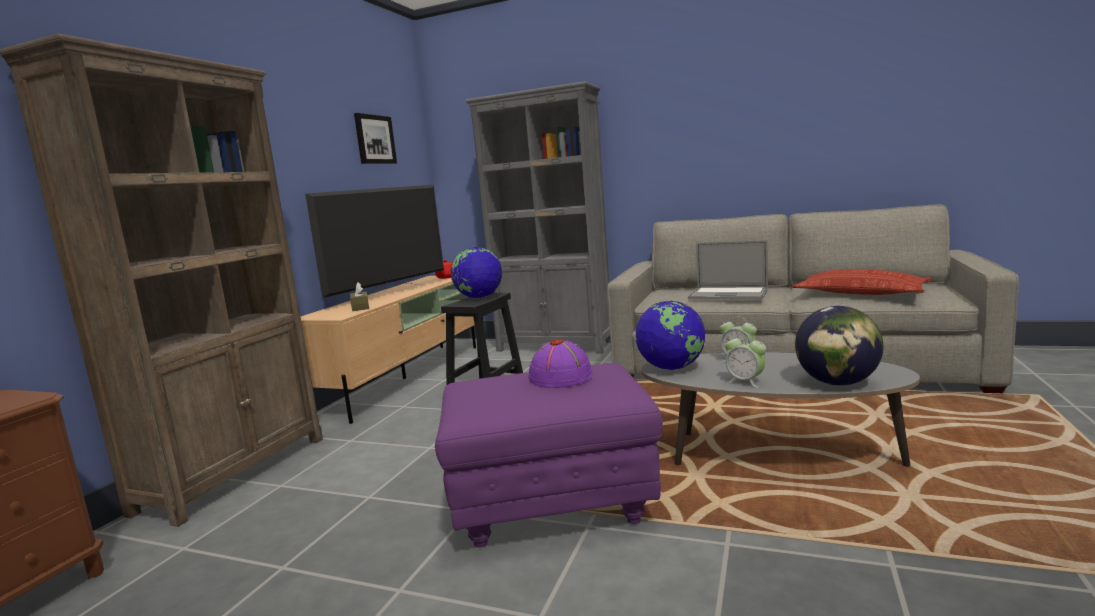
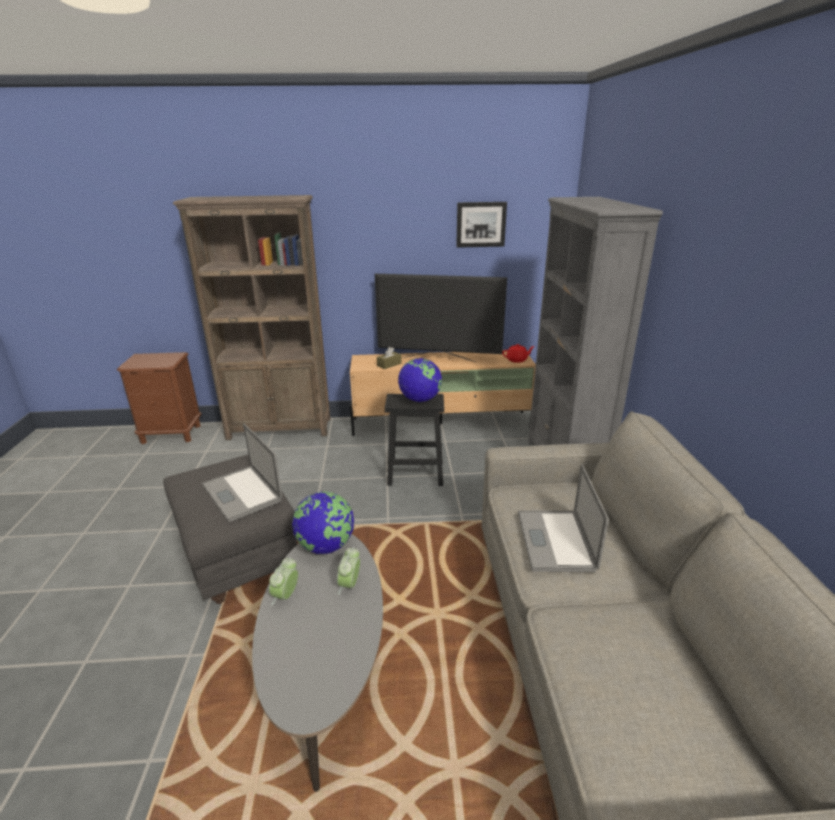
camera: 65 degrees right, 15 degrees up
purple ottoman [435,363,663,547] -> grey ottoman [163,455,297,604]
purple hat [529,340,593,388] -> laptop [202,423,282,522]
pillow [792,269,932,295] -> none
globe [795,306,883,386] -> none

